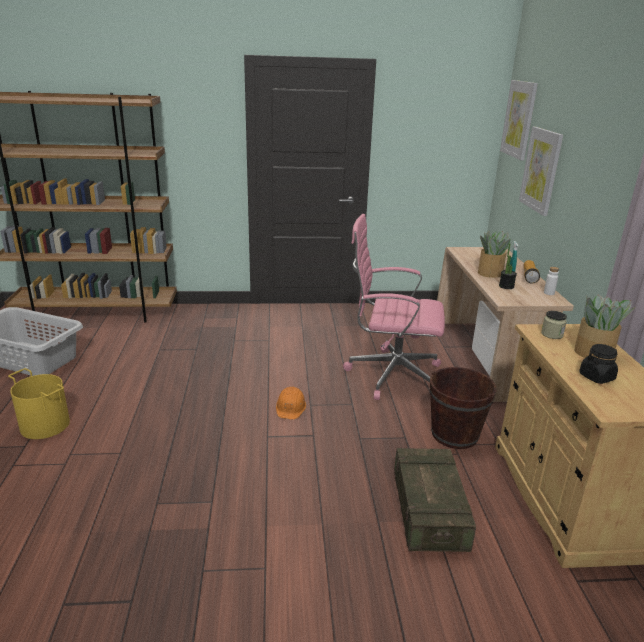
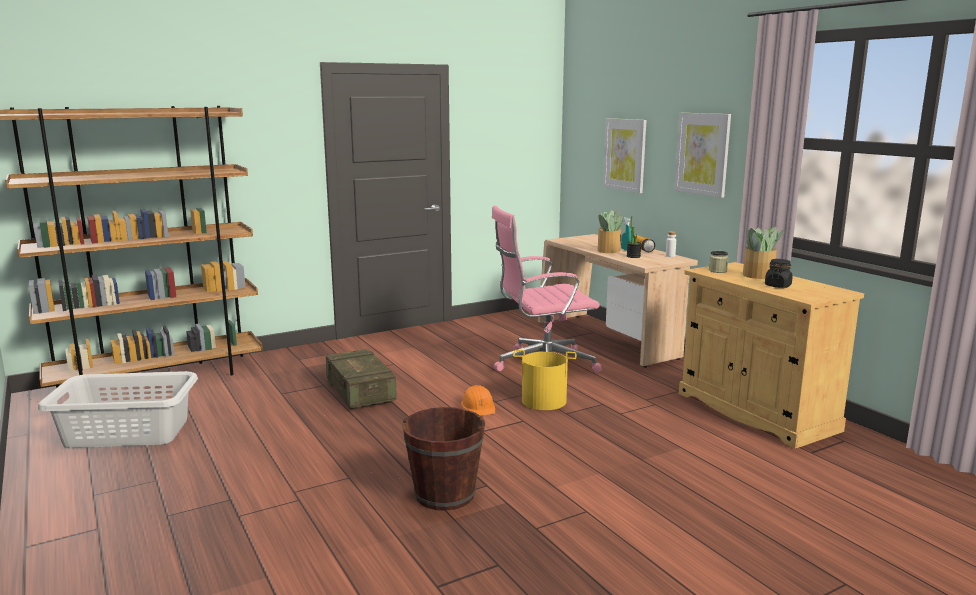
camera: 25 degrees left, 10 degrees down
yellow bucket [8,368,70,439] -> yellow bucket moved to [513,350,577,410]
crate [394,448,476,552] -> crate moved to [326,349,397,410]
brown bucket [430,367,497,449] -> brown bucket moved to [402,407,485,511]
picture [500,80,538,160] -> picture moved to [674,113,731,198]

